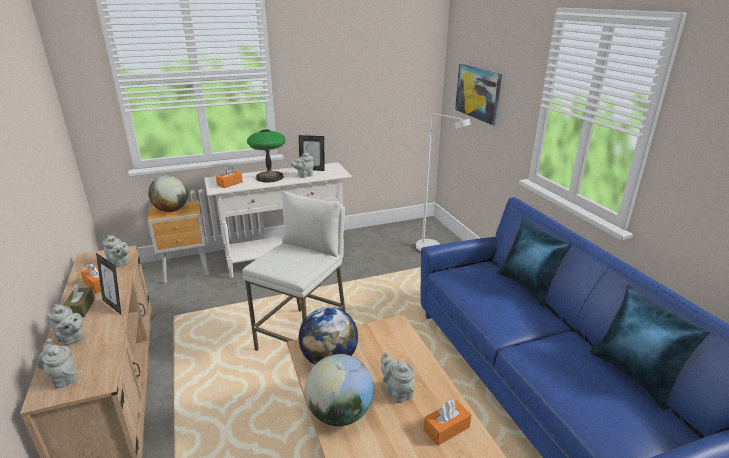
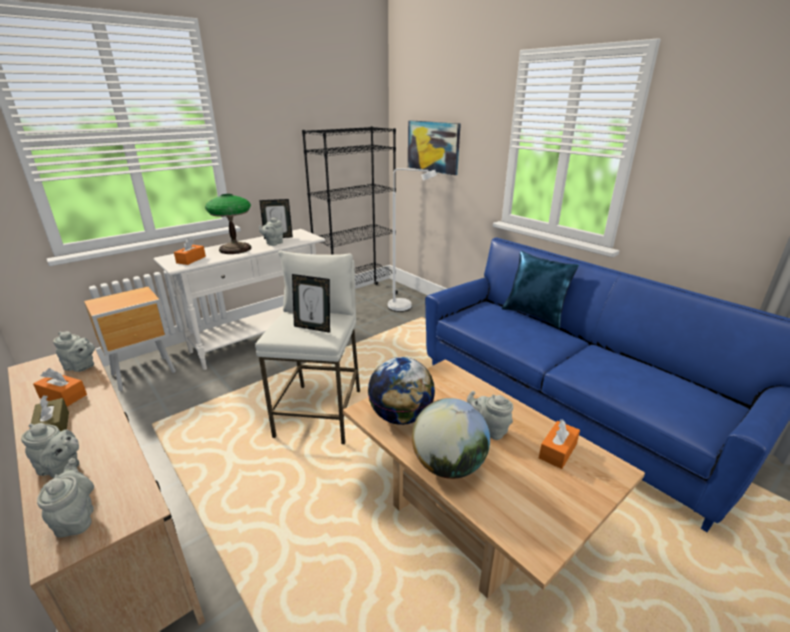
camera: 20 degrees left, 0 degrees up
grey teapot [37,338,78,389] -> grey teapot turned 45 degrees clockwise [37,458,94,538]
picture frame [96,253,121,314] -> picture frame moved to [292,274,330,333]
globe [148,175,188,212] -> none
blue pillow [590,285,710,410] -> none
none -> black bookcase [302,126,398,294]

